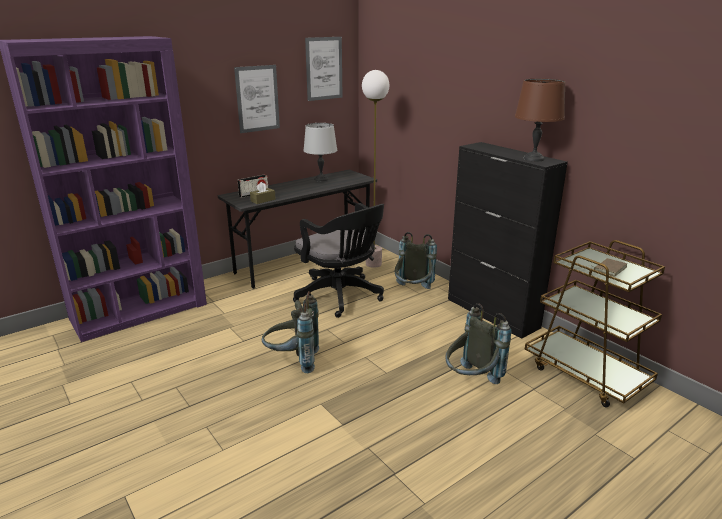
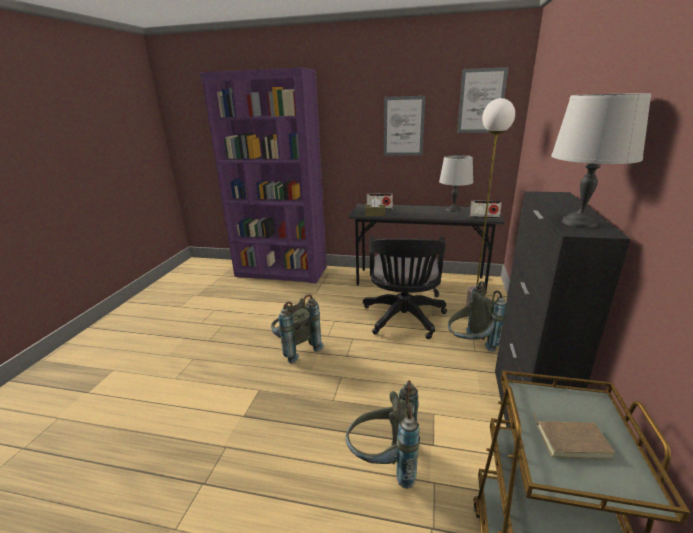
camera: 50 degrees right, 0 degrees up
brown table lamp [515,79,565,161] -> grey table lamp [551,93,651,228]
none -> radio [469,200,502,219]

